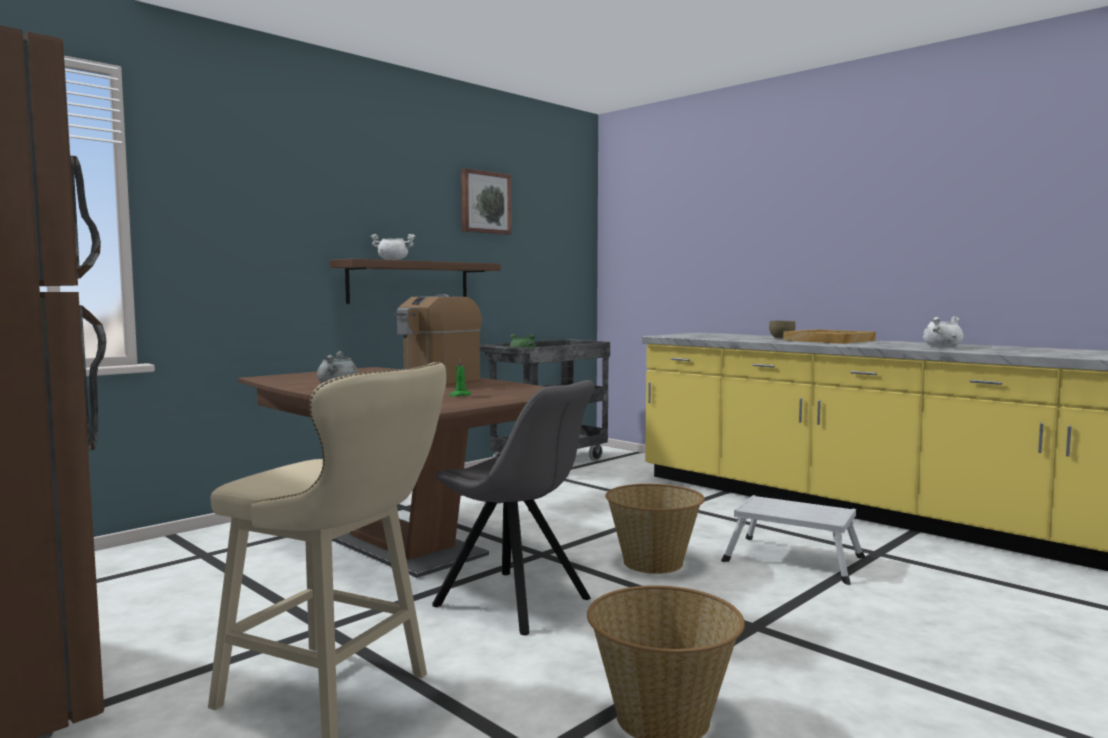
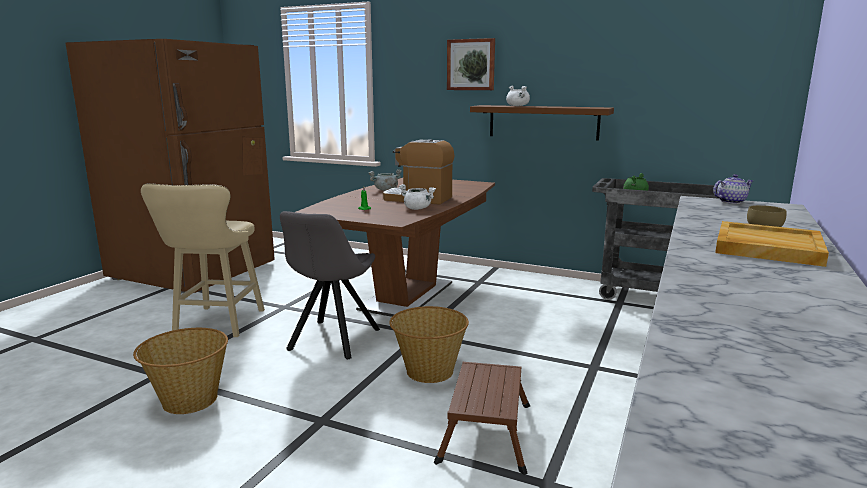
camera: 70 degrees right, 10 degrees up
picture [461,168,512,235] -> picture moved to [447,38,495,90]
white step ladder [721,495,865,585] -> brown step ladder [434,362,530,475]
white cooking pot [923,316,963,347] -> white cooking pot moved to [399,184,436,210]
none -> teapot [713,174,753,204]

